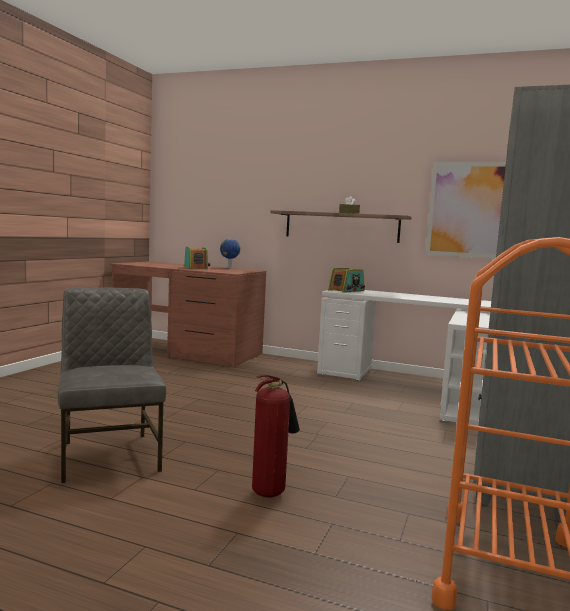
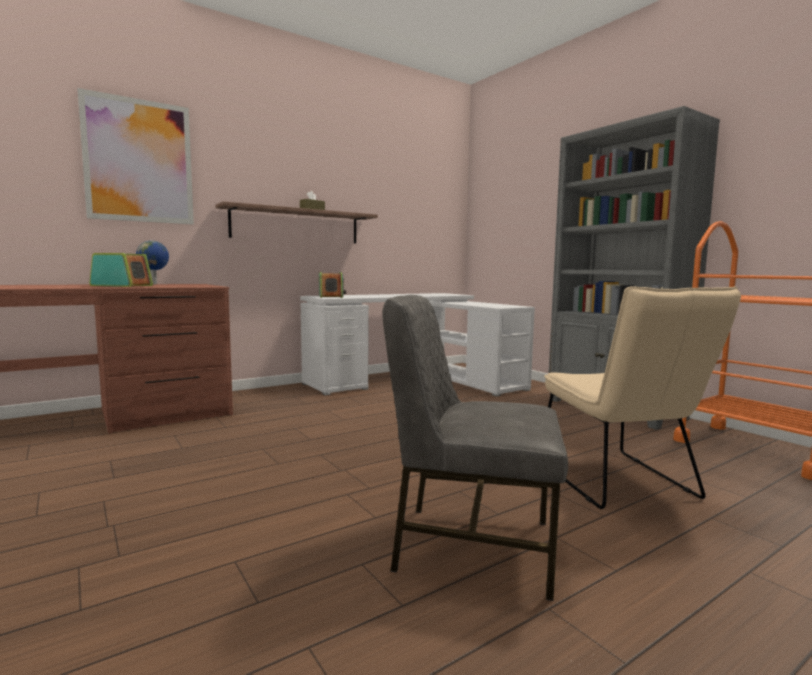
camera: 55 degrees left, 0 degrees up
fire extinguisher [252,375,300,497] -> beige chair [544,286,741,509]
picture [426,162,506,259] -> picture moved to [77,88,194,224]

